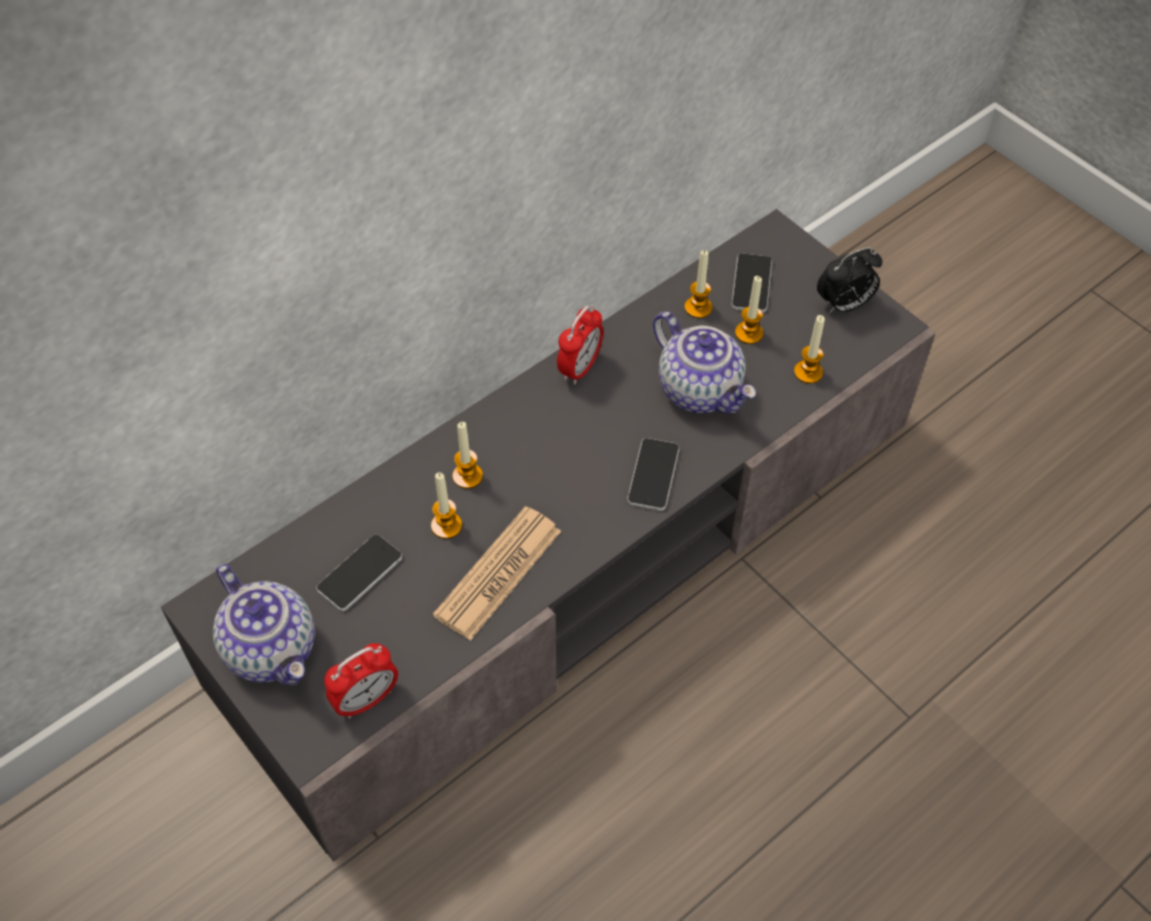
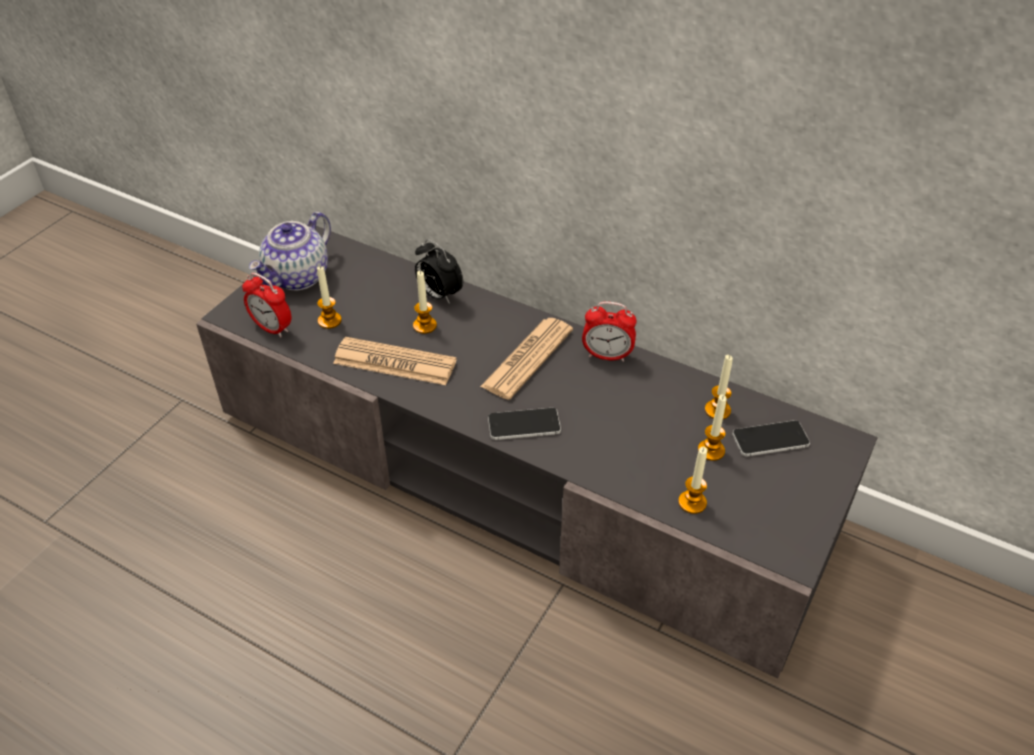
camera: 70 degrees right, 10 degrees down
phone [316,535,402,611] -> none
candle [452,422,483,489] -> candle moved to [317,266,342,329]
teapot [653,312,756,414] -> none
alarm clock [817,247,883,314] -> alarm clock moved to [415,239,463,304]
none -> newspaper [480,318,573,400]

